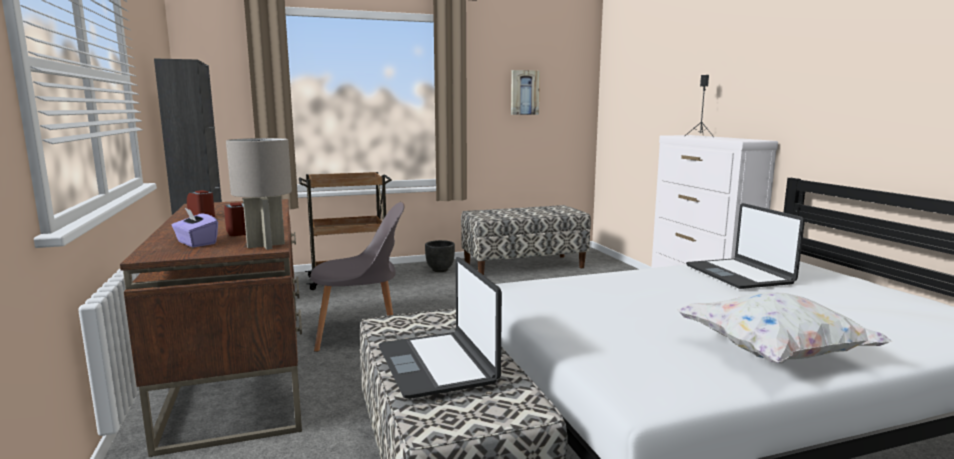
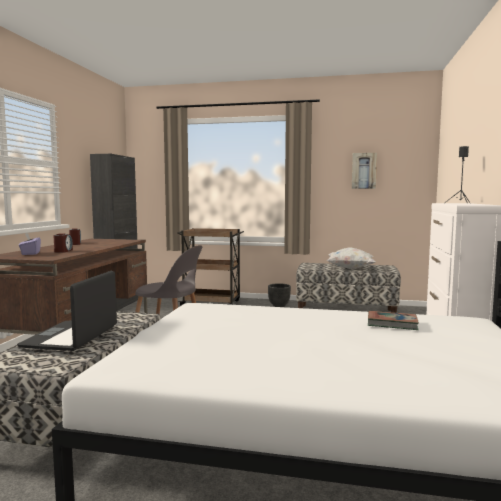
camera: 30 degrees right, 5 degrees down
grey table lamp [226,138,292,250] -> none
white pillow [678,292,893,364] -> white pillow moved to [327,247,376,269]
laptop [686,203,805,289] -> book [368,311,419,330]

